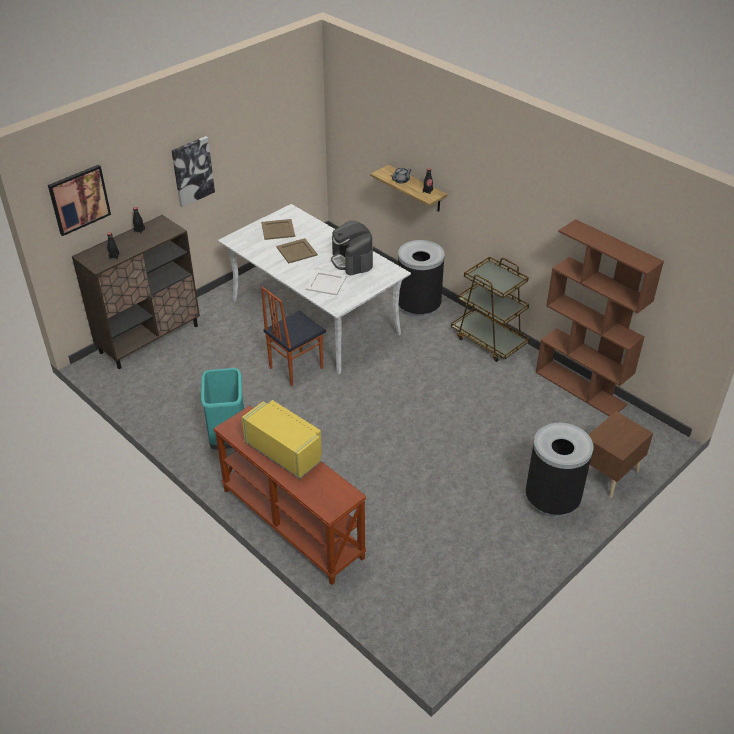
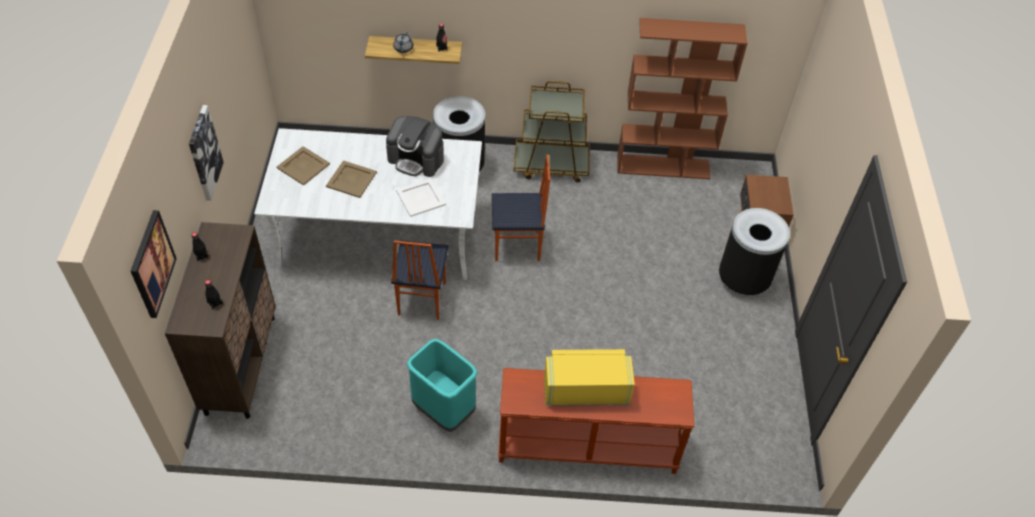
camera: 45 degrees left, 10 degrees up
none -> chair [492,154,550,261]

